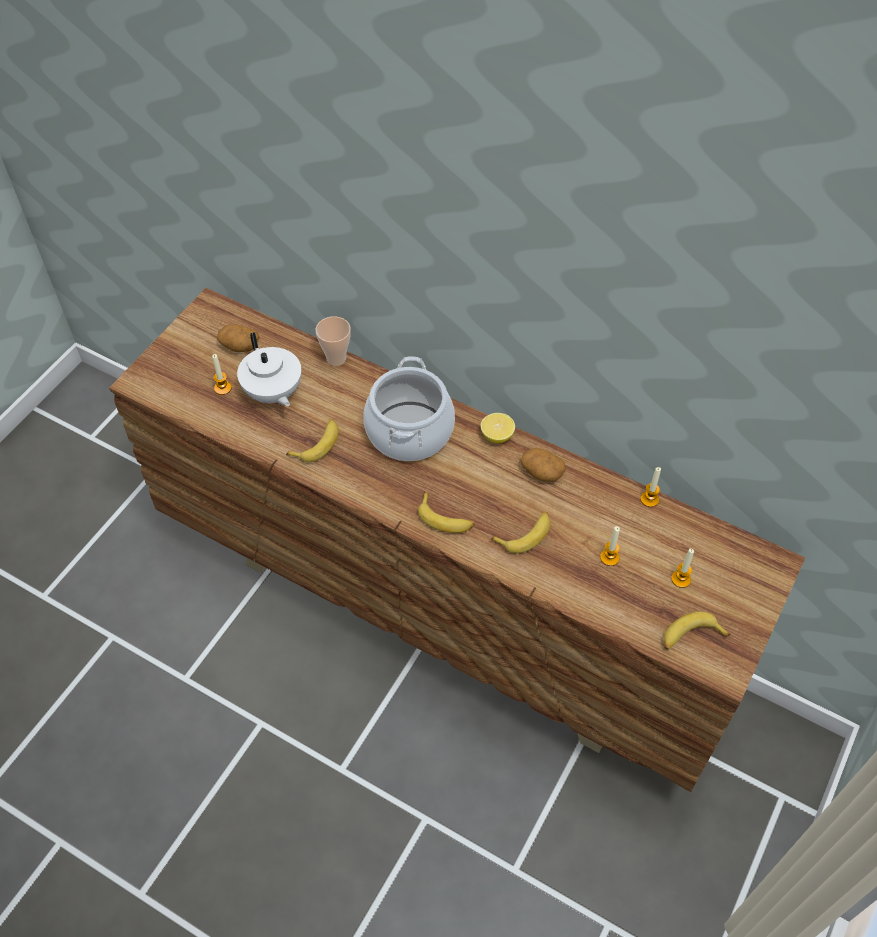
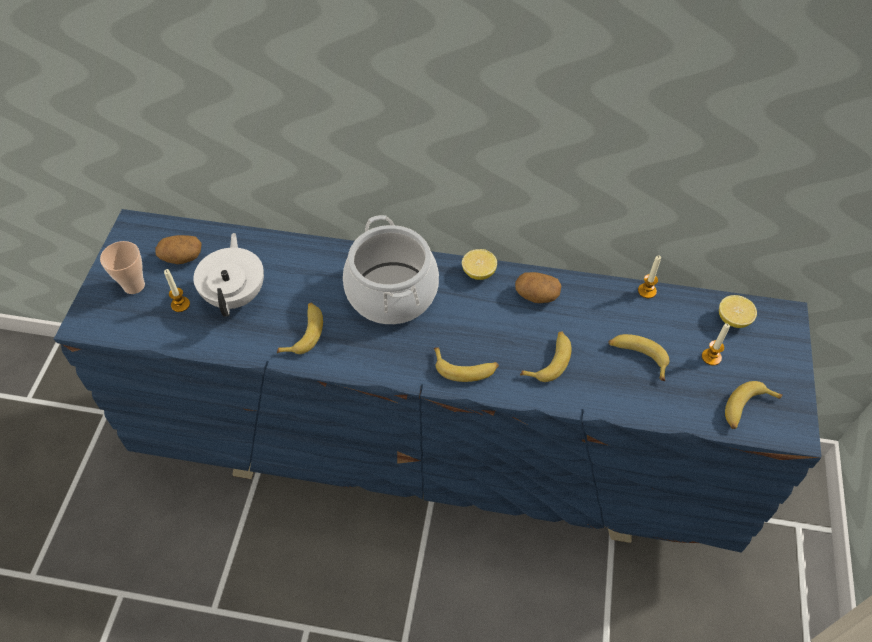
camera: 20 degrees left, 0 degrees up
brown cabinet [109,288,805,792] -> blue cabinet [54,209,822,553]
white teapot [237,332,301,407] -> white teapot turned 135 degrees counterclockwise [193,233,264,317]
cup [316,316,351,366] -> cup moved to [100,241,145,294]
candle [600,526,620,566] -> banana [609,334,669,381]
none -> lemon [719,295,757,328]

